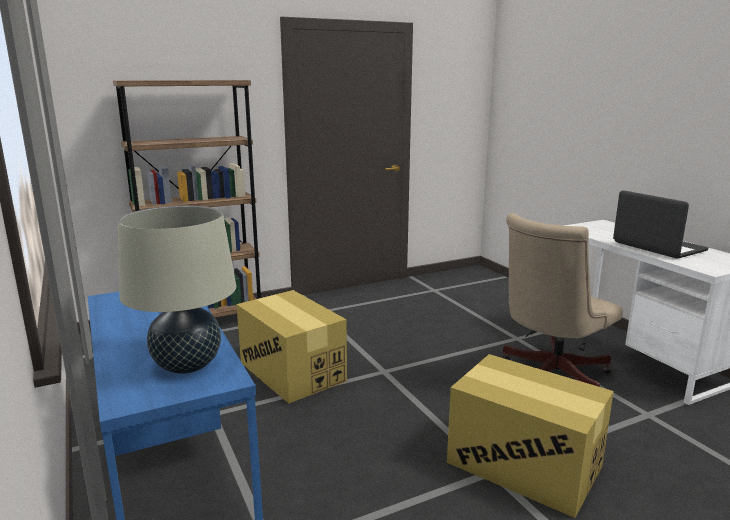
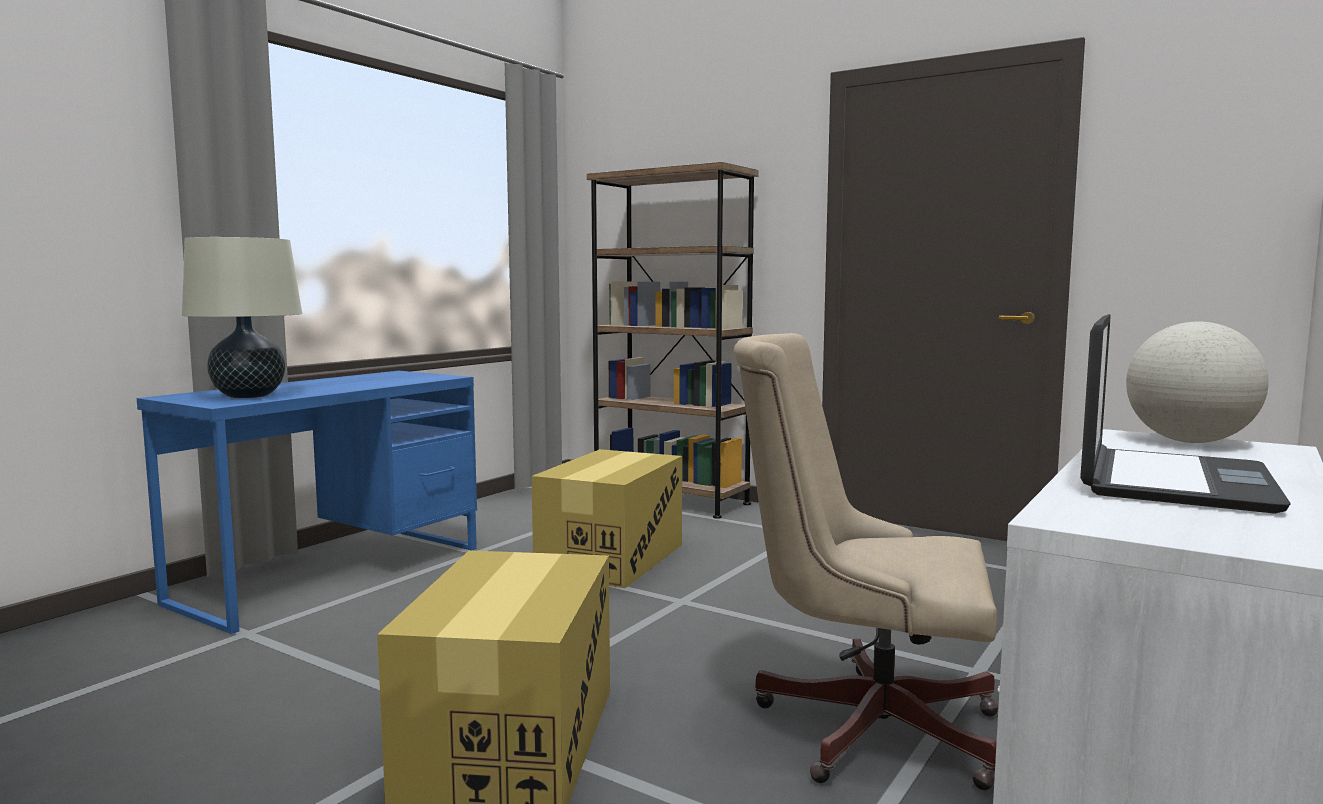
camera: 60 degrees right, 10 degrees down
none -> globe [1126,322,1269,443]

